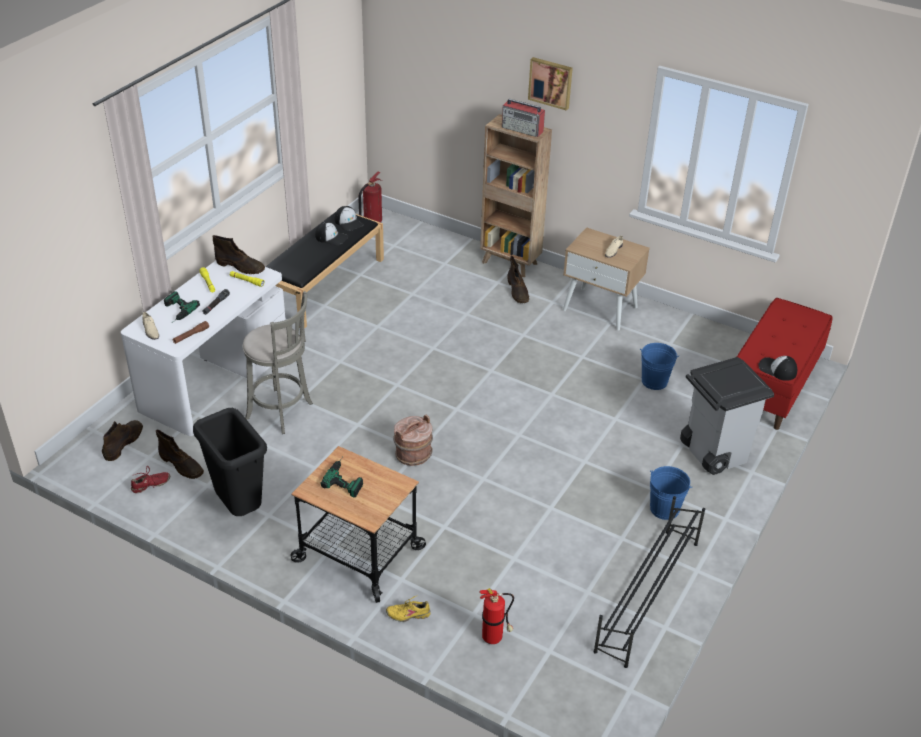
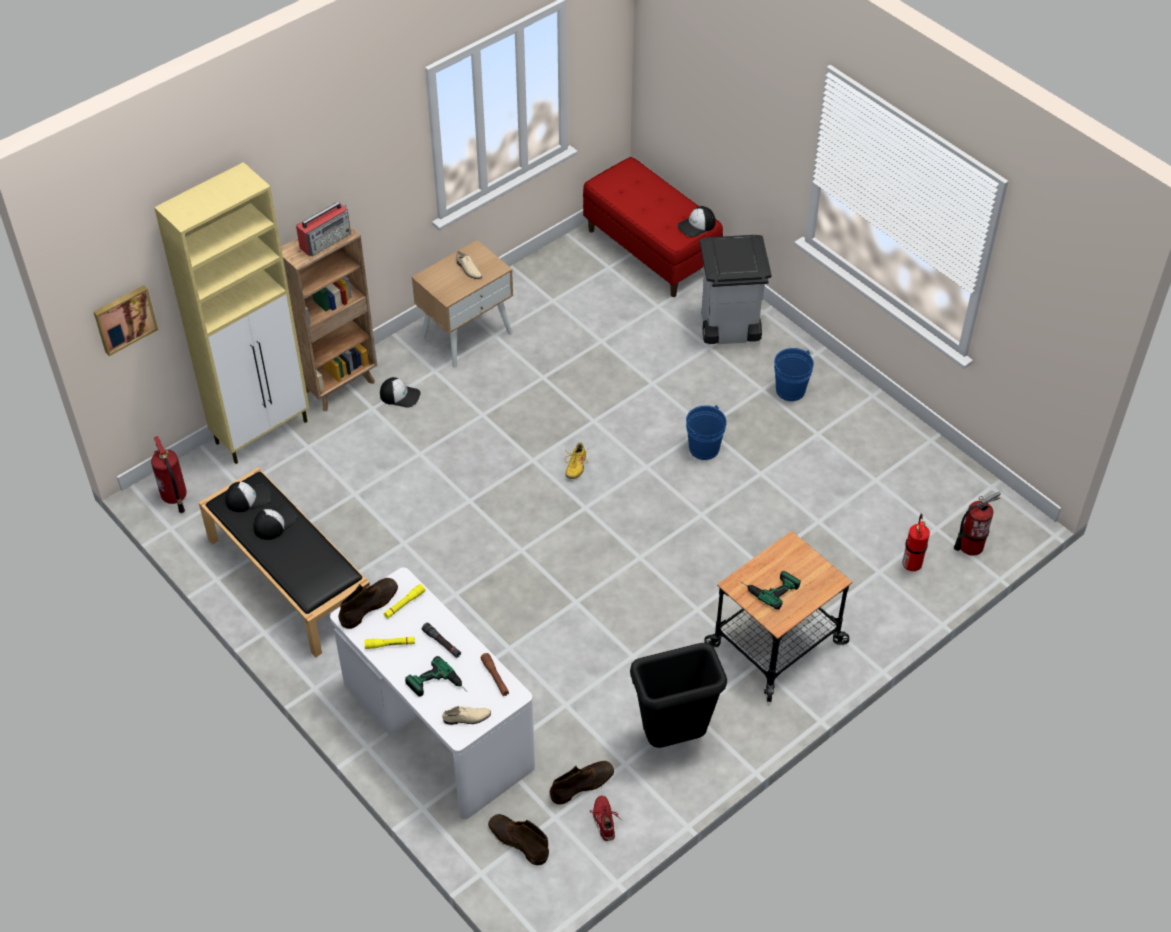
camera: 70 degrees left, 10 degrees up
grey stool [243,291,313,434] -> none
yellow shoe [386,596,431,622] -> yellow shoe moved to [565,442,588,479]
brown bucket [393,415,433,466] -> none
brown boot [507,256,529,303] -> cap [380,377,421,408]
picture [528,57,573,111] -> picture moved to [94,285,158,356]
black shoe rack [594,496,705,668] -> none
blue bucket [640,343,680,390] -> blue bucket moved to [686,405,727,460]
none -> beige cabinet [154,162,309,464]
none -> fire extinguisher [954,491,1001,556]

